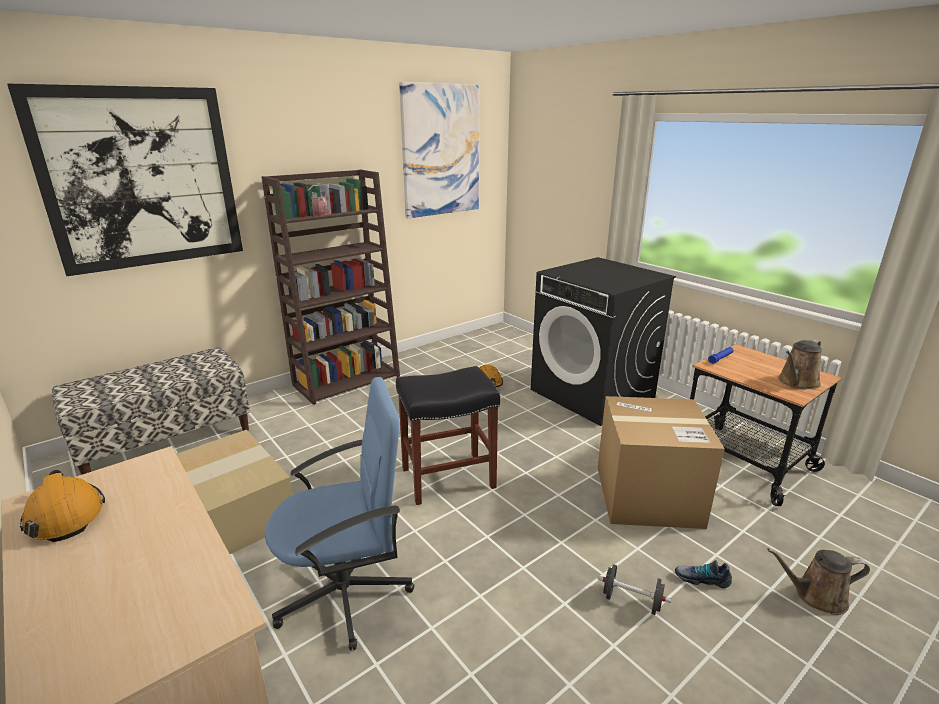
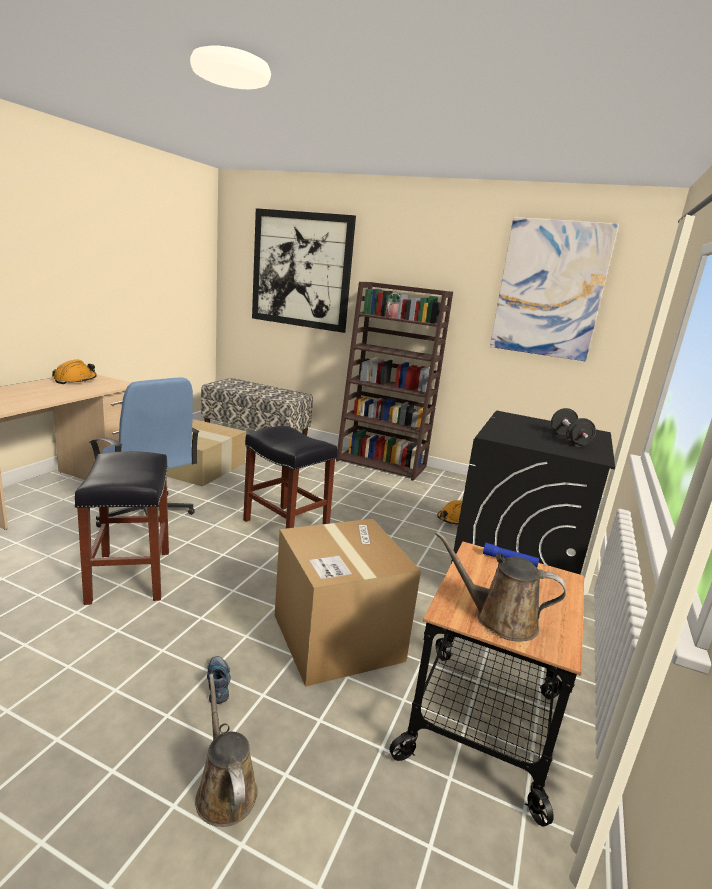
camera: 60 degrees right, 5 degrees down
black dumbbell [598,564,672,615] -> black dumbbell moved to [551,408,596,446]
none -> black stool [74,451,169,605]

